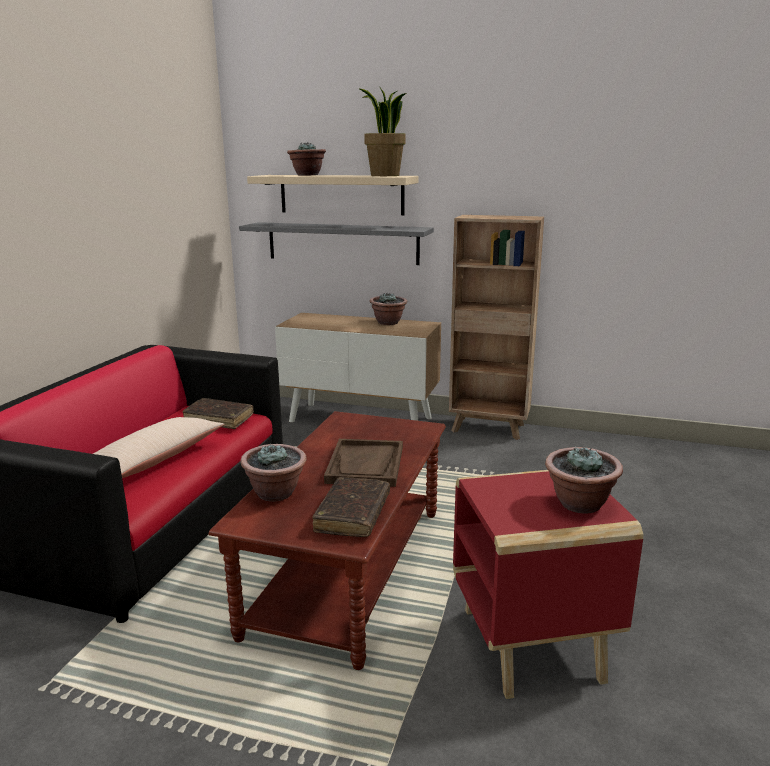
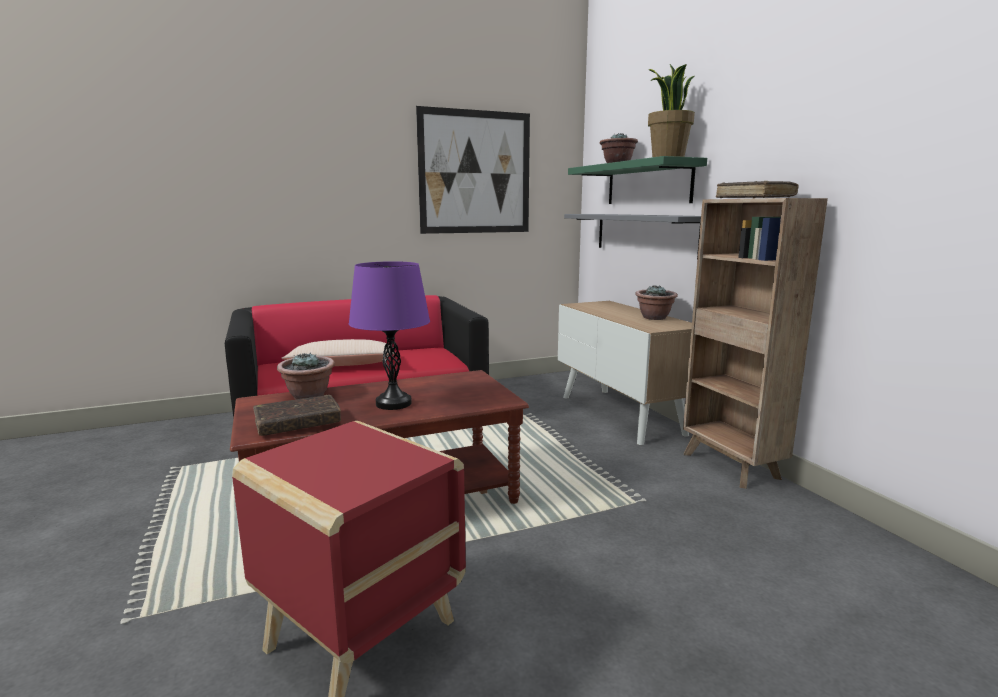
camera: 50 degrees right, 5 degrees down
brown book [182,398,253,429] -> brown book moved to [716,181,799,198]
beige shelf [247,175,418,215] -> green shelf [568,156,707,204]
brown tray [324,439,403,487] -> purple table lamp [349,261,430,410]
potted plant [545,446,623,514] -> none
none -> picture [416,106,530,234]

